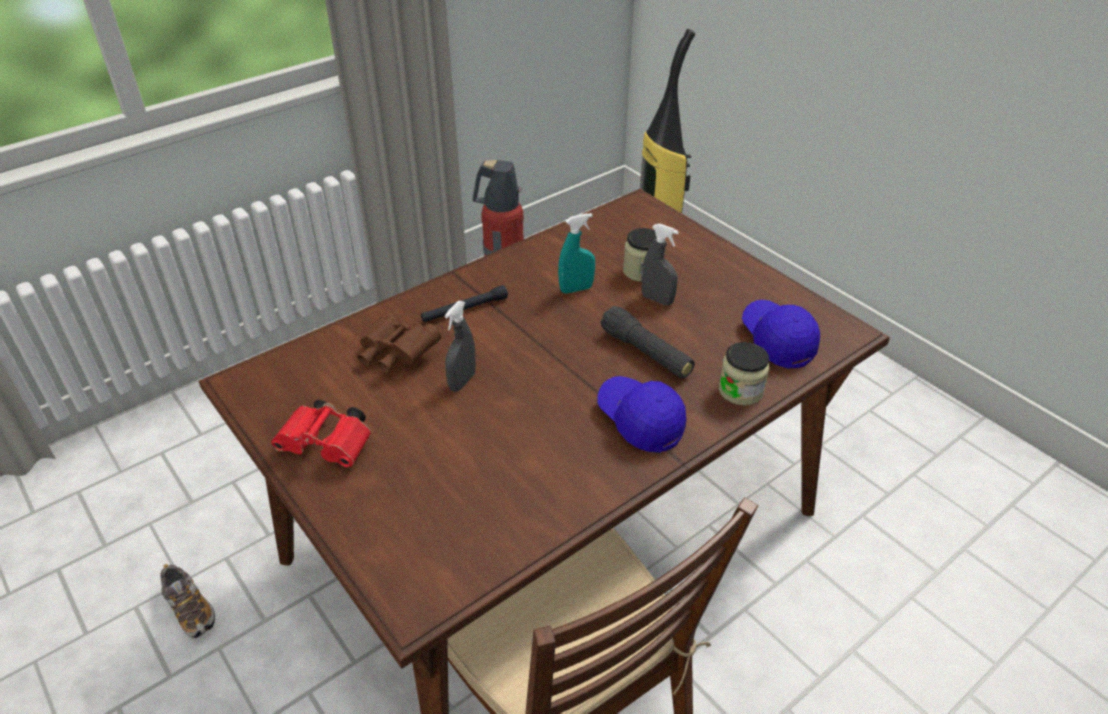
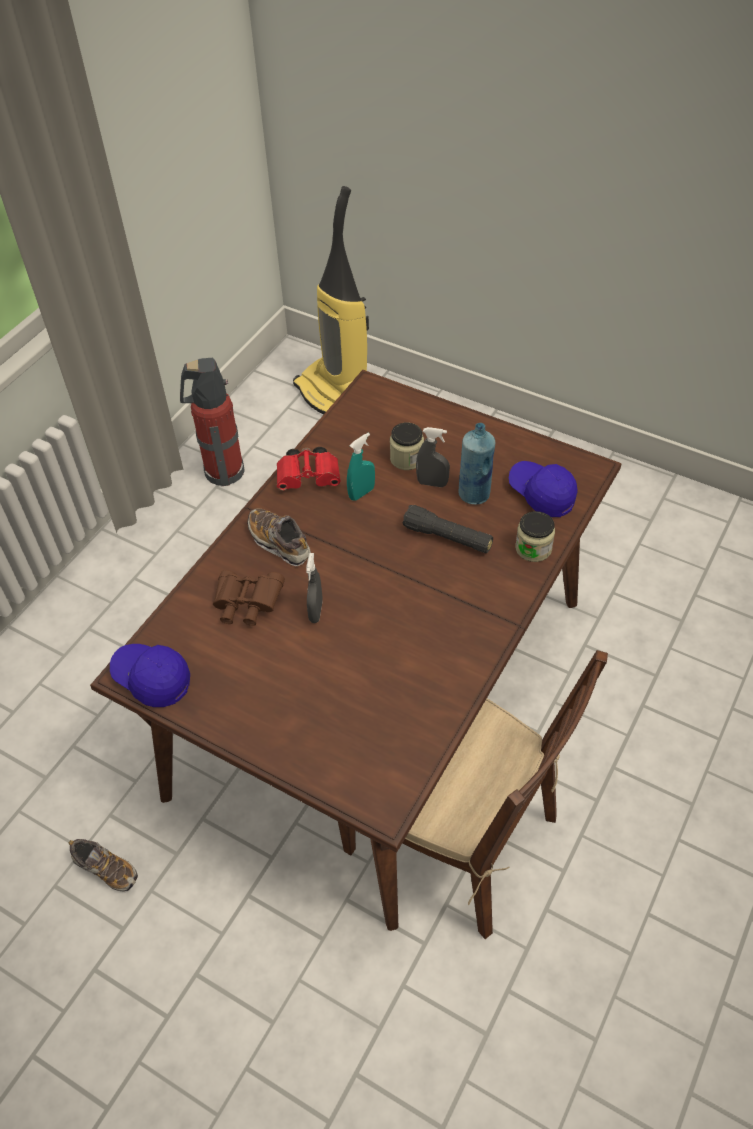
camera: 20 degrees left, 10 degrees up
red binoculars [271,400,371,467] -> red binoculars moved to [277,447,341,490]
black flashlight [421,285,508,322] -> shoe [247,508,311,566]
blue cap [597,376,686,453] -> blue cap moved to [110,644,190,707]
none -> blue bottle [459,423,495,504]

